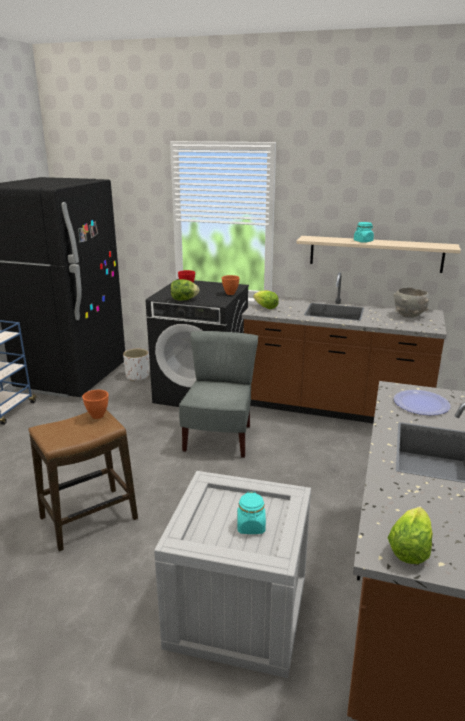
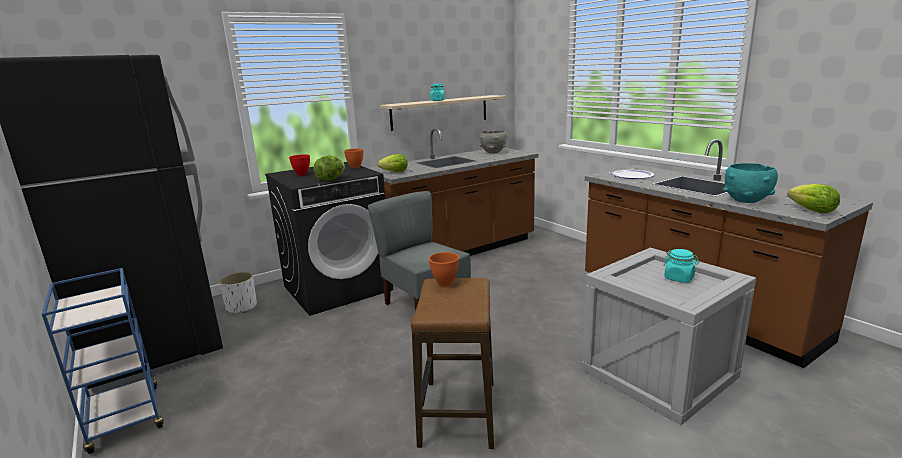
camera: 50 degrees left, 5 degrees down
none -> turquoise bowl [723,163,778,203]

